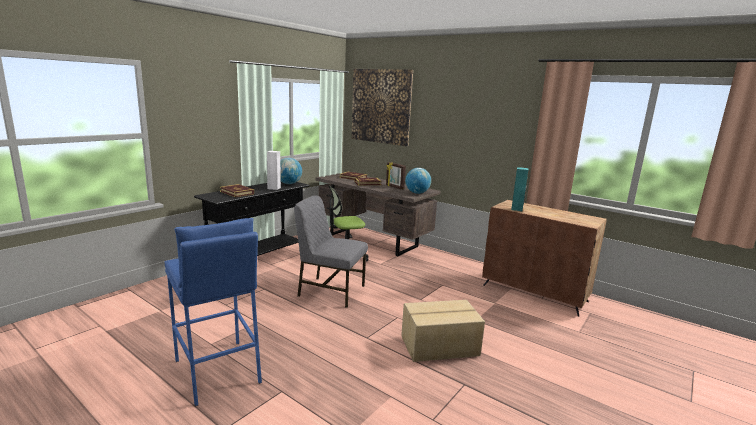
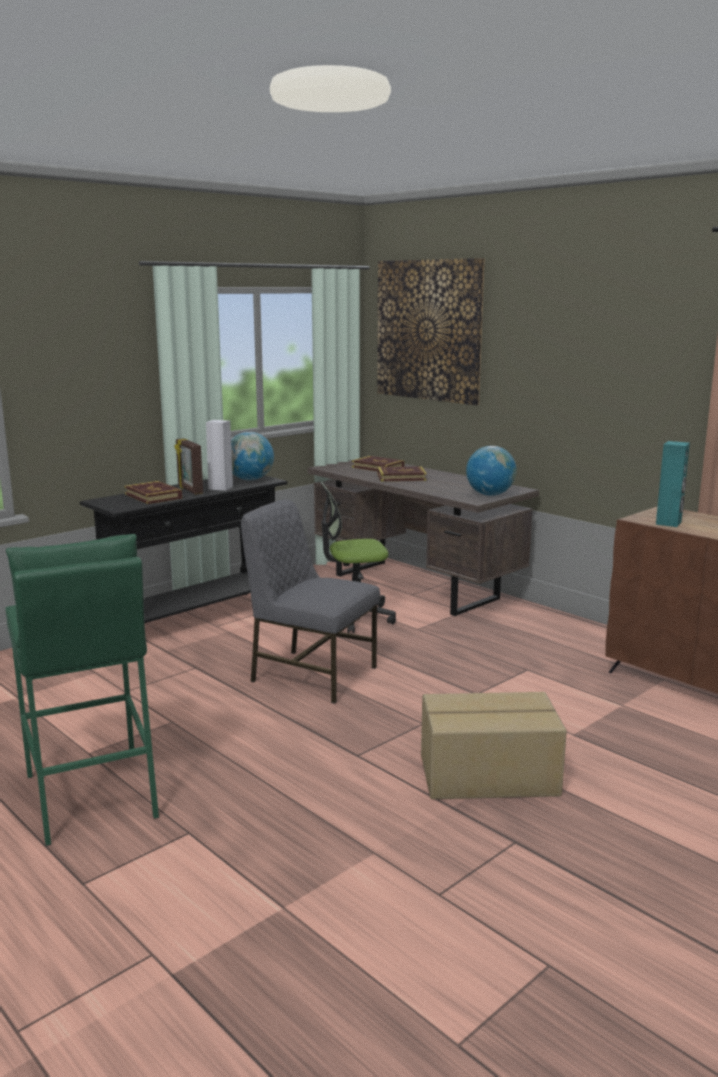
camera: 10 degrees right, 0 degrees up
blue stool [165,218,262,406] -> green stool [6,534,159,846]
picture frame [386,162,406,189] -> picture frame moved to [175,438,203,495]

